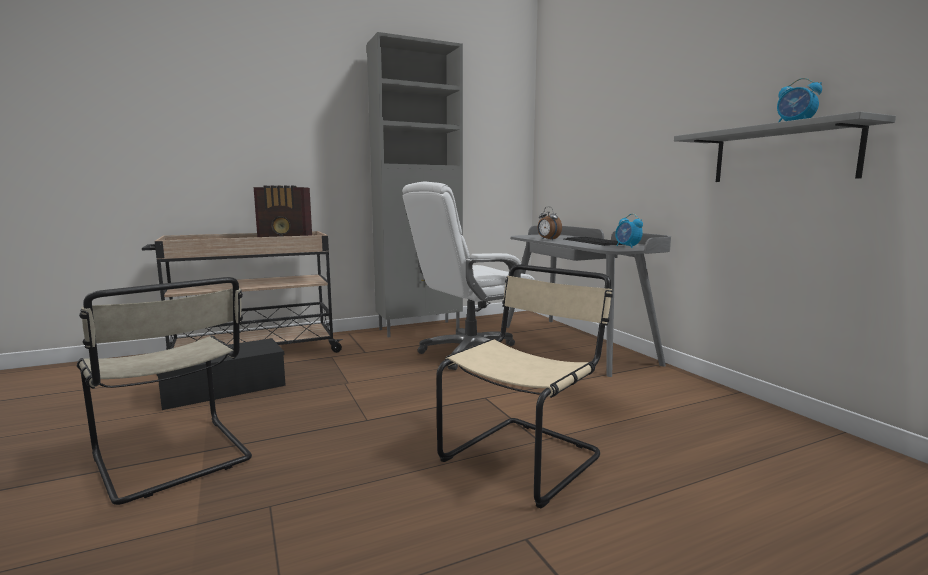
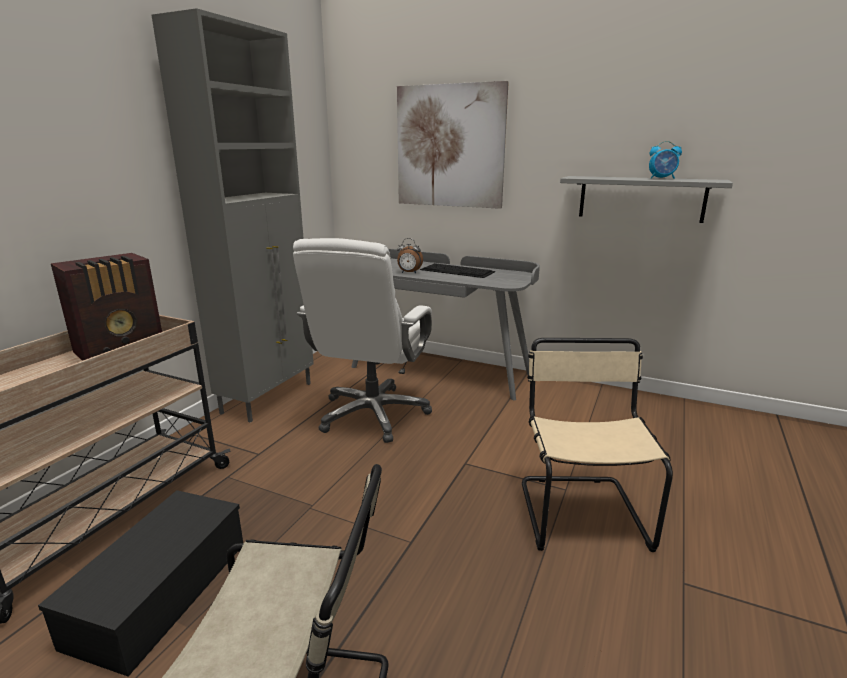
camera: 40 degrees left, 10 degrees up
alarm clock [615,214,643,248] -> none
none -> picture [397,81,509,209]

